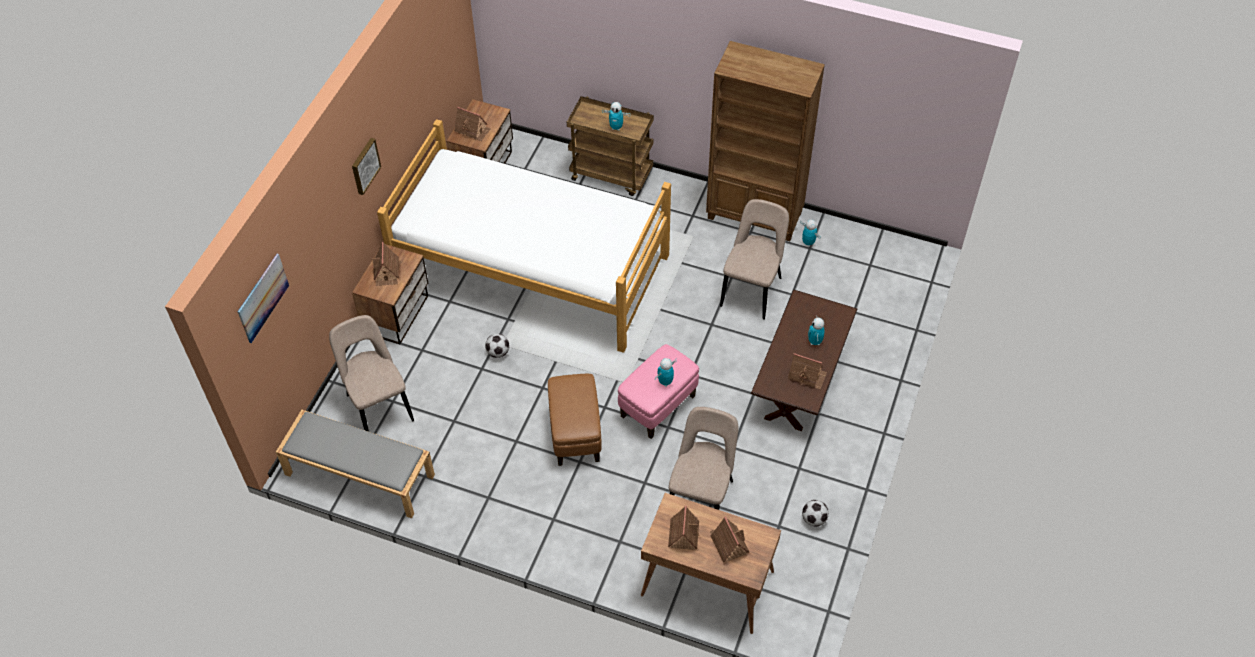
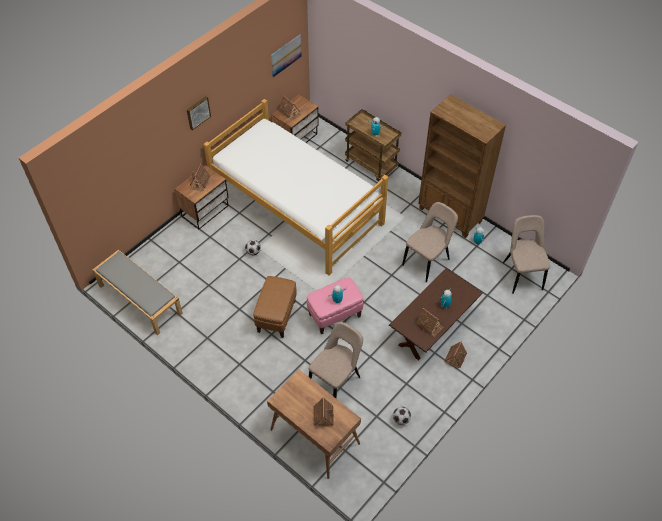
camera: 20 degrees right, 0 degrees up
picture [237,254,289,343] -> picture moved to [271,35,302,77]
beige chair [329,315,414,432] -> beige chair moved to [503,215,550,294]
toy house [668,506,699,550] -> toy house moved to [445,341,467,368]

